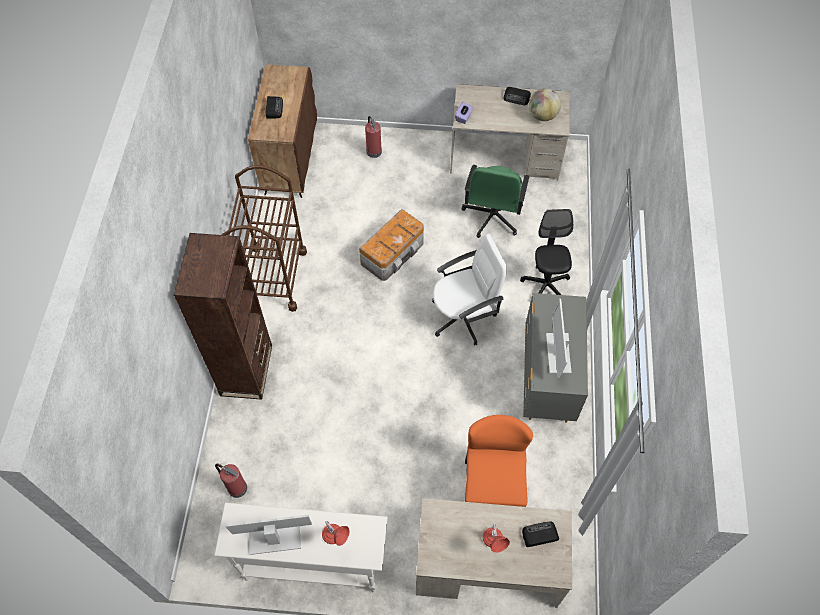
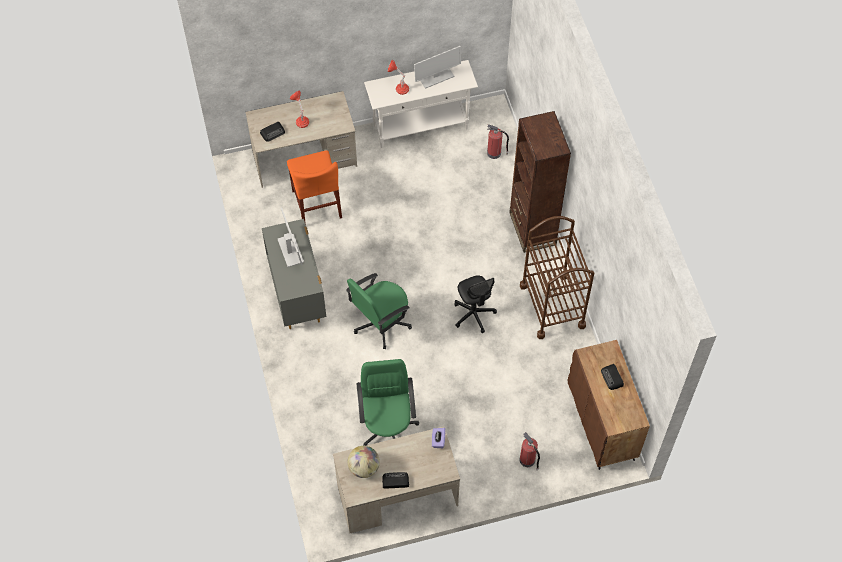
camera: 160 degrees right, 0 degrees up
storage box [359,209,424,281] -> none
white office chair [432,234,507,345] -> green office chair [346,273,412,349]
black office chair [520,209,573,295] -> black office chair moved to [454,275,497,333]

